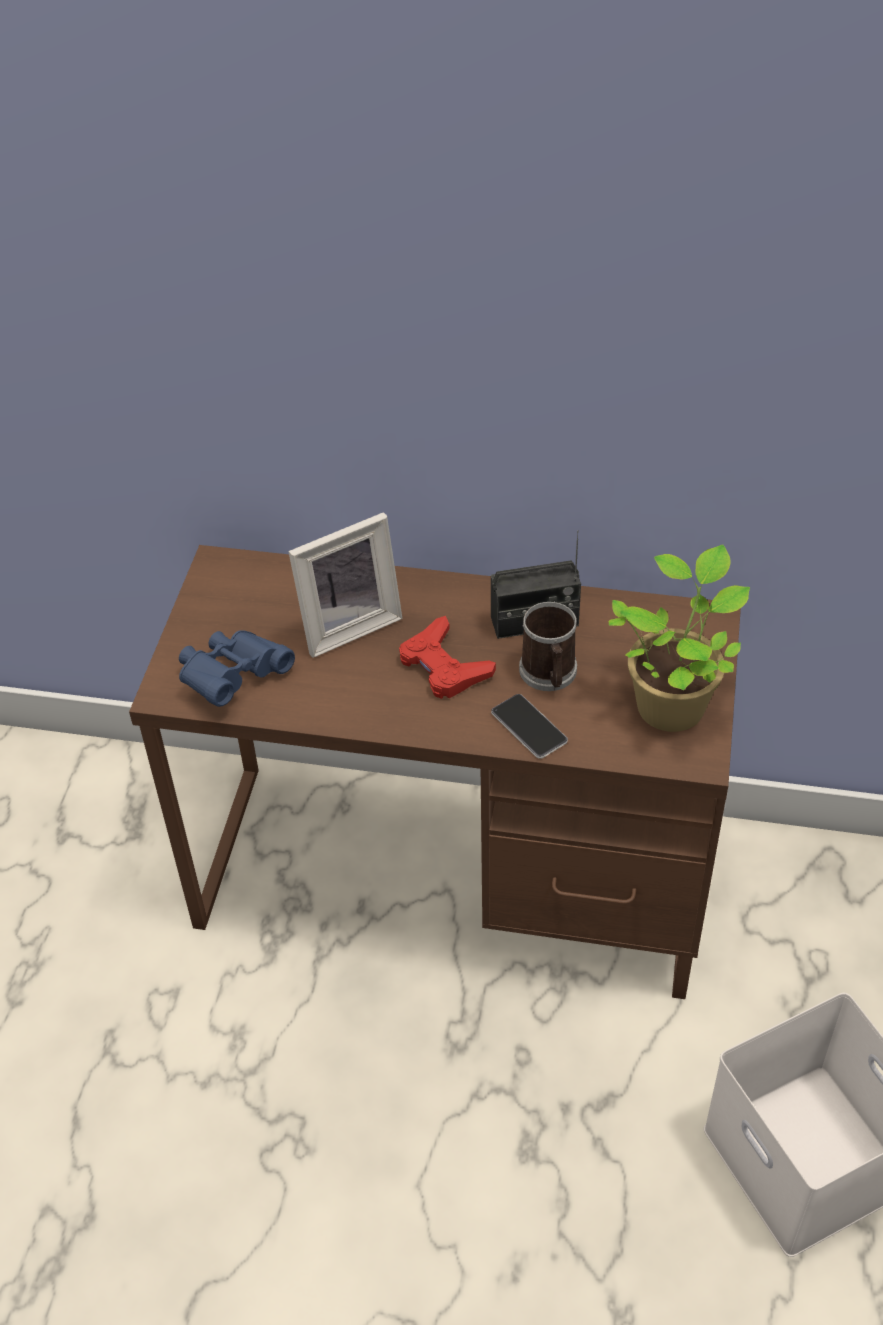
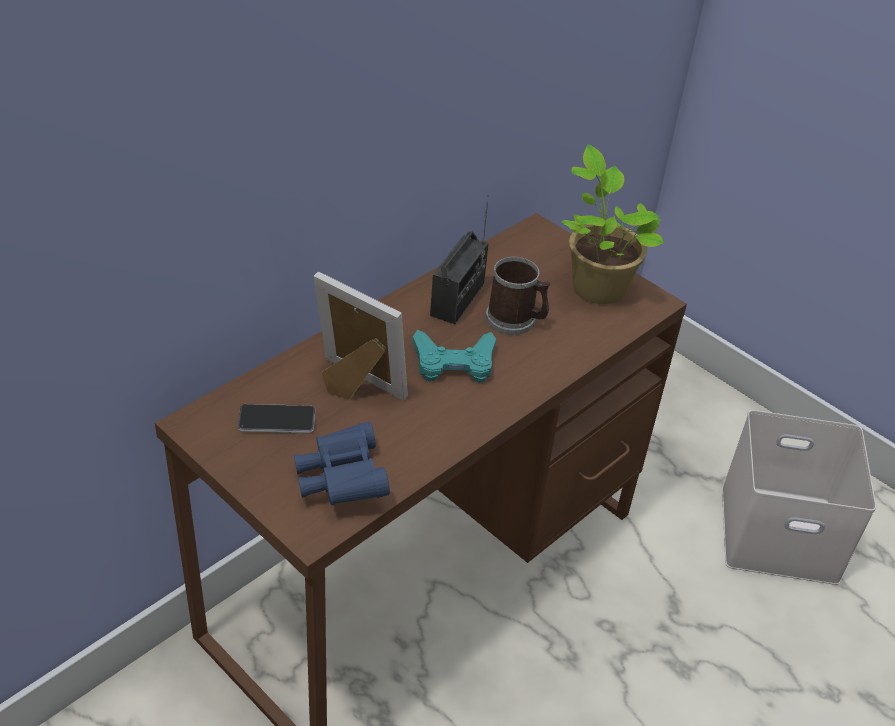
camera: 60 degrees left, 5 degrees down
picture frame [288,512,403,658] -> picture frame turned 60 degrees counterclockwise [313,272,408,401]
red game controller [399,616,496,699] -> turquoise game controller [413,330,496,383]
phone [491,694,568,759] -> phone moved to [238,404,315,433]

